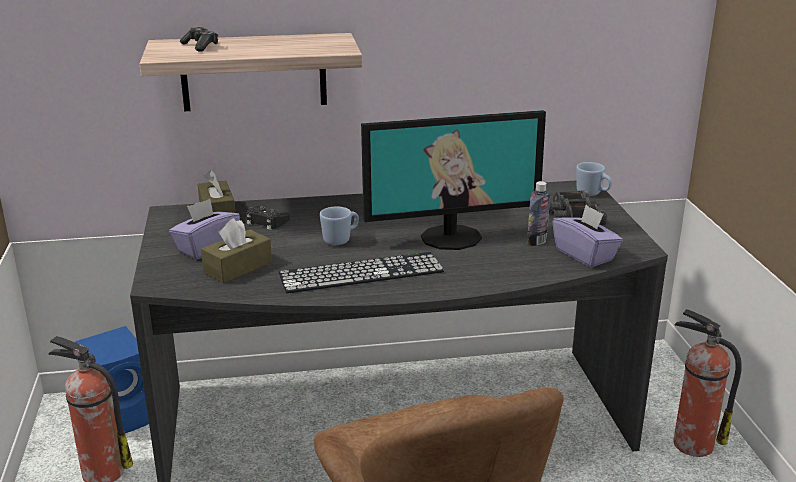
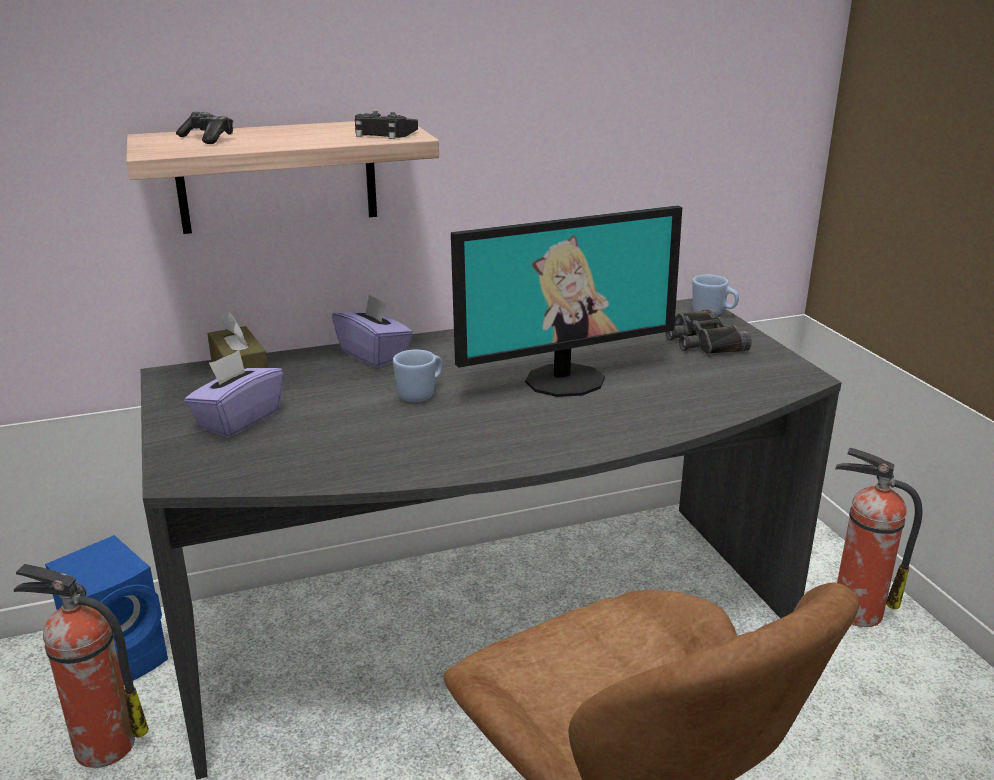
camera: 10 degrees left, 0 degrees up
brown tissue box [201,218,272,283] -> none
black game controller [246,206,290,230] -> black game controller moved to [355,111,418,139]
keyboard [279,252,444,294] -> none
bottle [527,181,550,246] -> none
purple tissue box [552,205,623,267] -> purple tissue box moved to [332,294,413,367]

